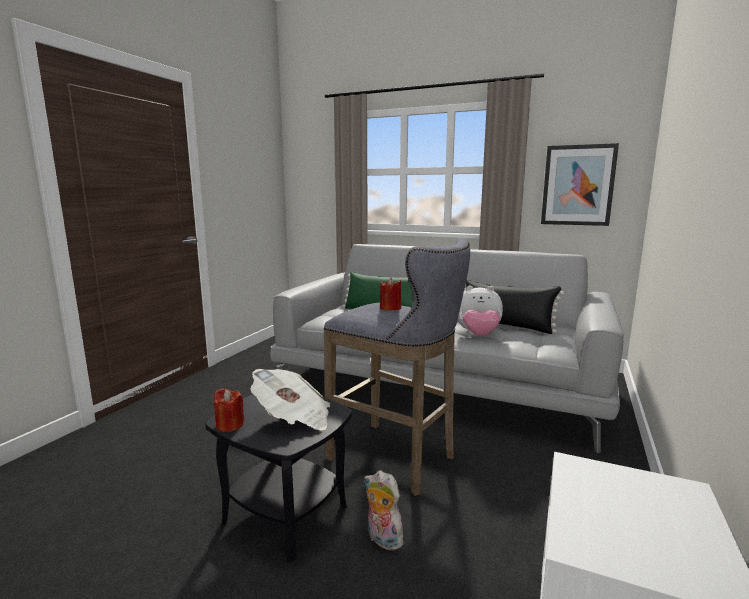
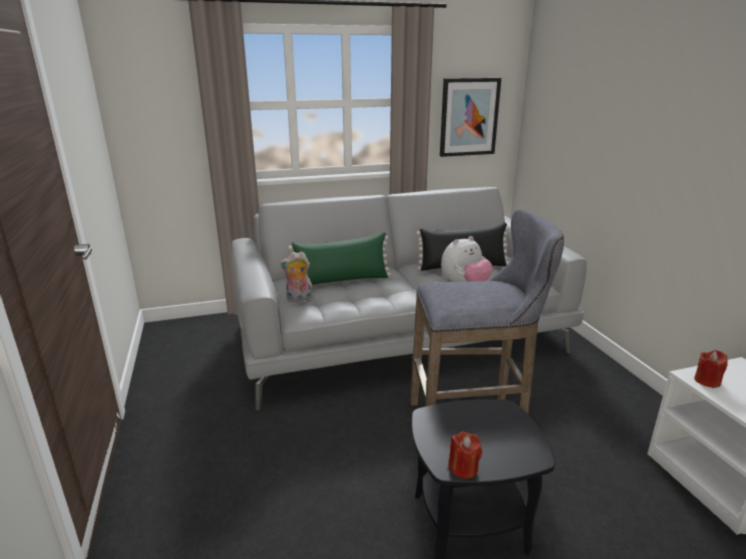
camera: 40 degrees left, 10 degrees up
newspaper [250,369,330,430] -> none
plush toy [364,470,404,551] -> plush toy moved to [280,251,313,303]
red candle [380,277,402,311] -> red candle moved to [694,350,728,388]

